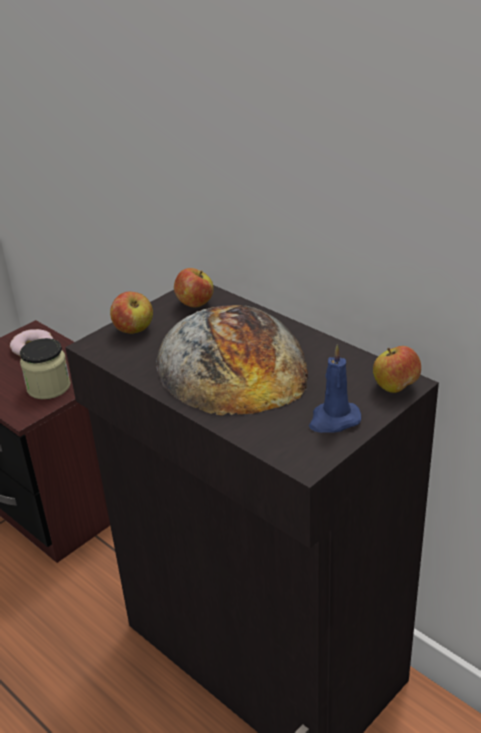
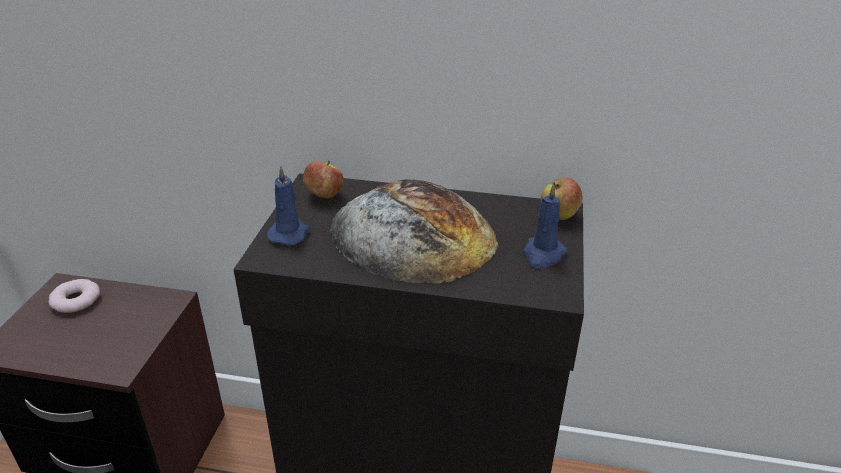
camera: 35 degrees left, 0 degrees up
jar [20,338,71,399] -> none
apple [110,292,153,334] -> blue candle [266,166,310,246]

